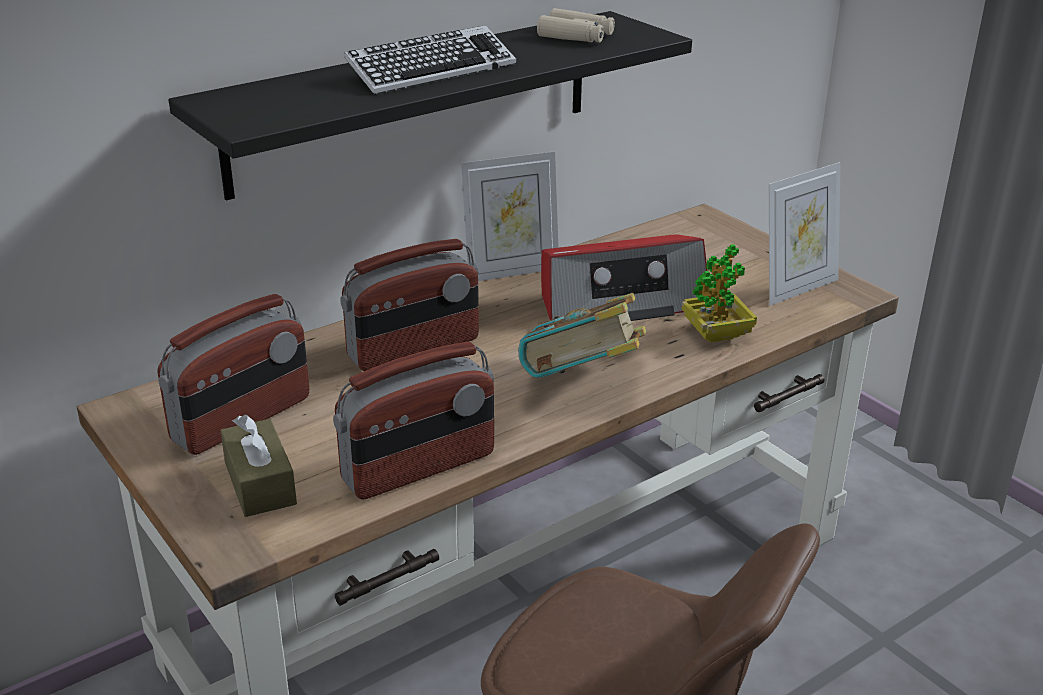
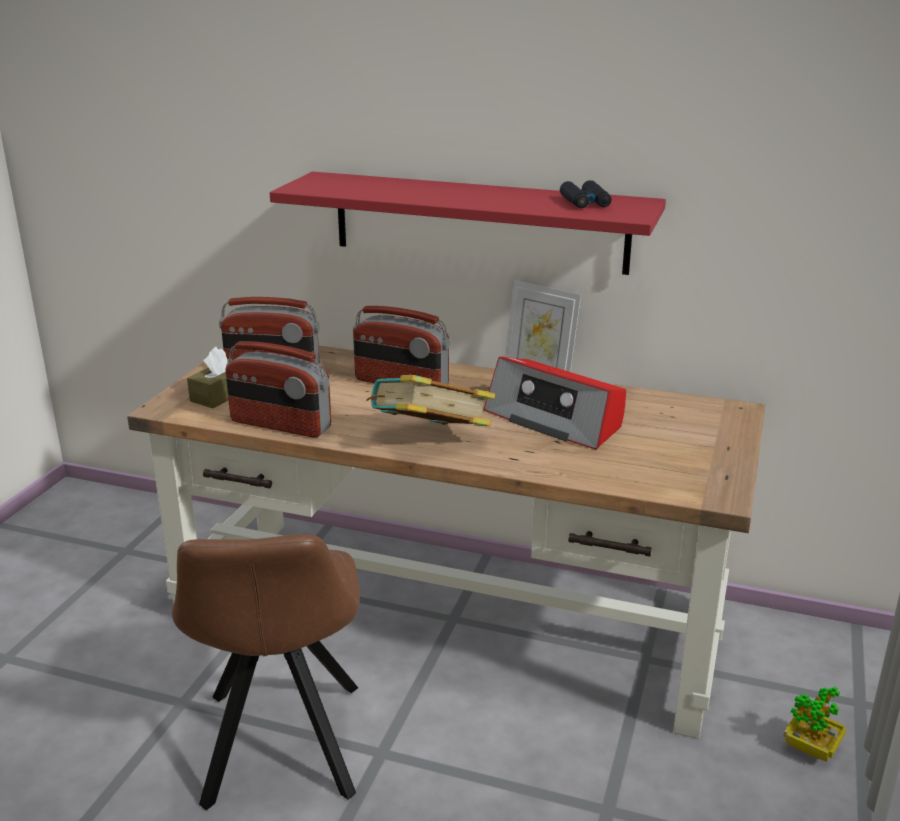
camera: 55 degrees right, 5 degrees down
black shelf [168,11,692,201] -> red shelf [270,172,666,275]
keyboard [344,25,516,95] -> none
beige binoculars [537,8,615,43] -> black binoculars [560,180,612,208]
potted plant [682,244,757,342] -> potted plant moved to [783,686,846,762]
picture frame [769,162,841,306] -> none

